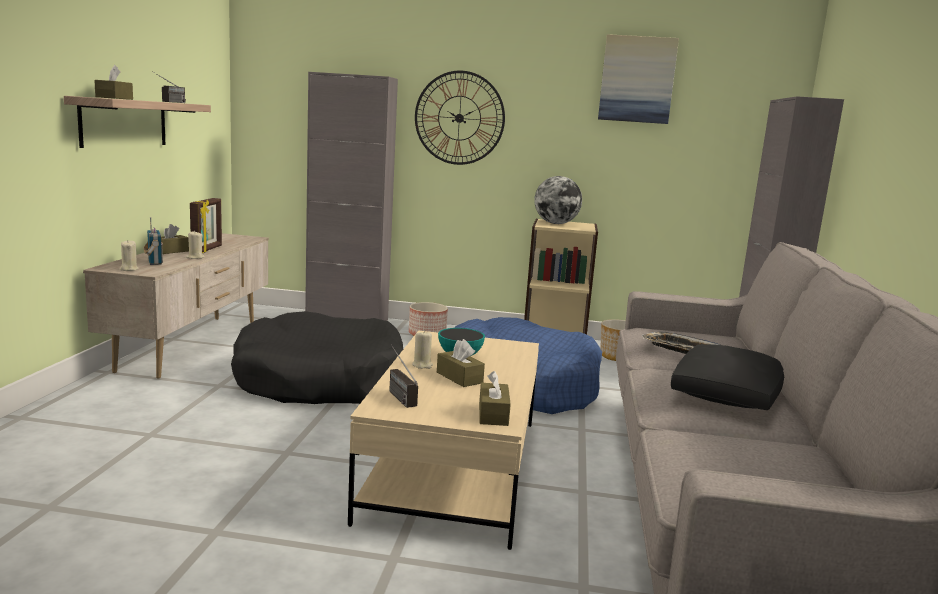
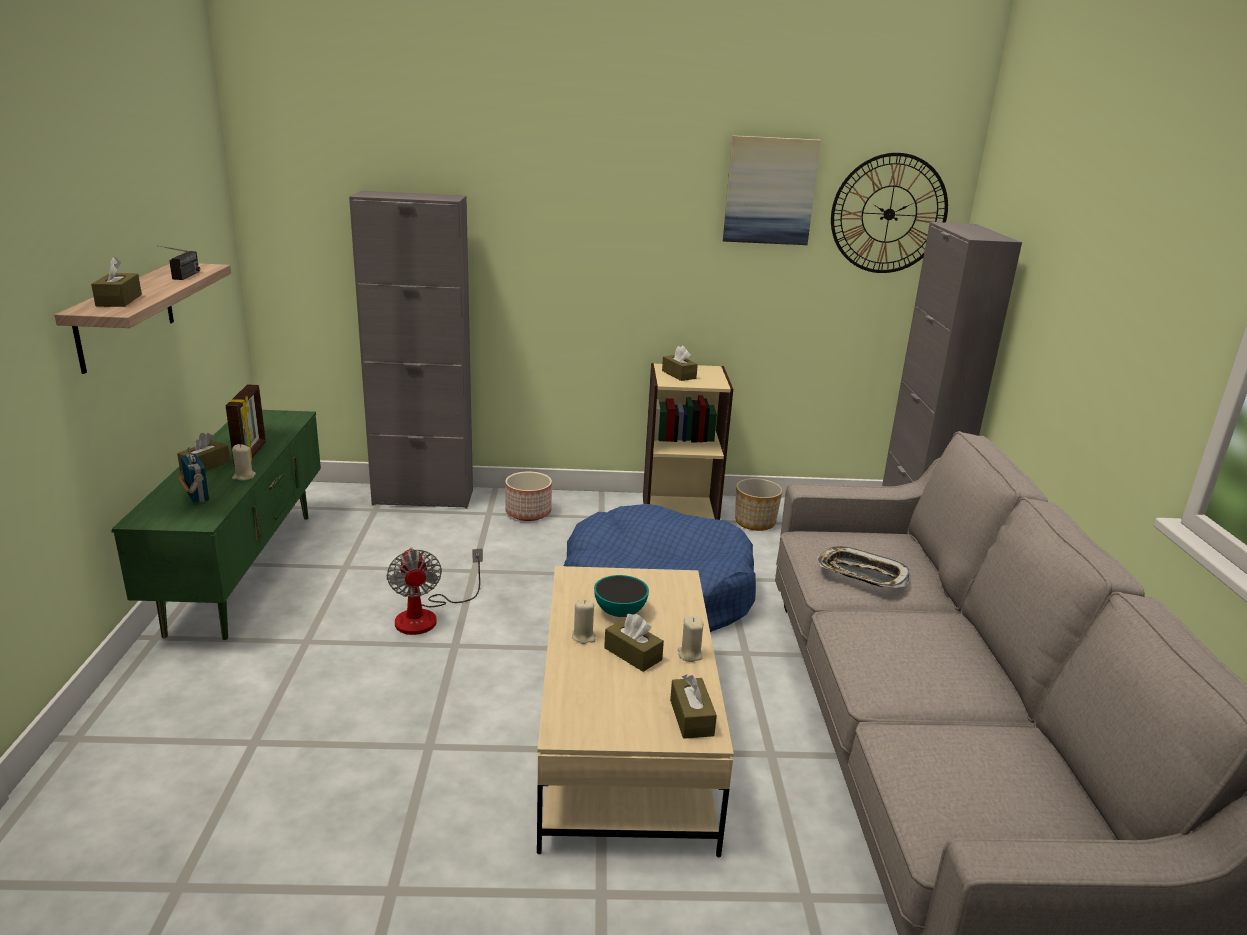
camera: 10 degrees left, 10 degrees up
beige tv stand [83,233,269,379] -> green tv stand [111,410,321,640]
beige candle [120,240,139,271] -> beige candle moved to [677,615,704,662]
black dog bed [231,311,403,404] -> fan [387,547,483,635]
radio [389,344,418,408] -> none
wall clock [415,71,505,165] -> wall clock moved to [831,153,948,273]
globe [534,176,582,224] -> brown tissue box [662,345,698,381]
black pillow [671,344,784,410] -> none

